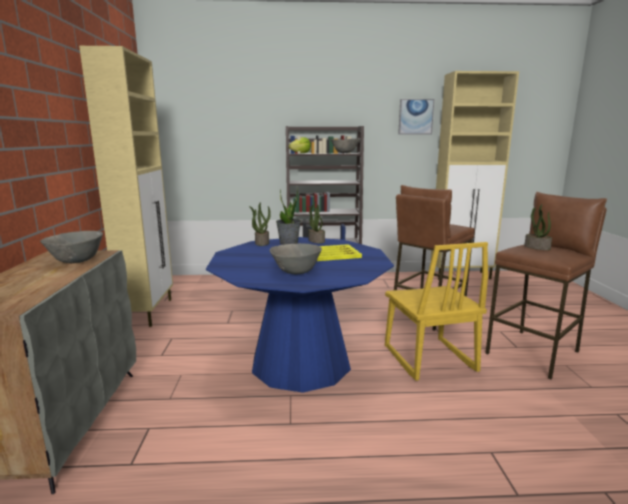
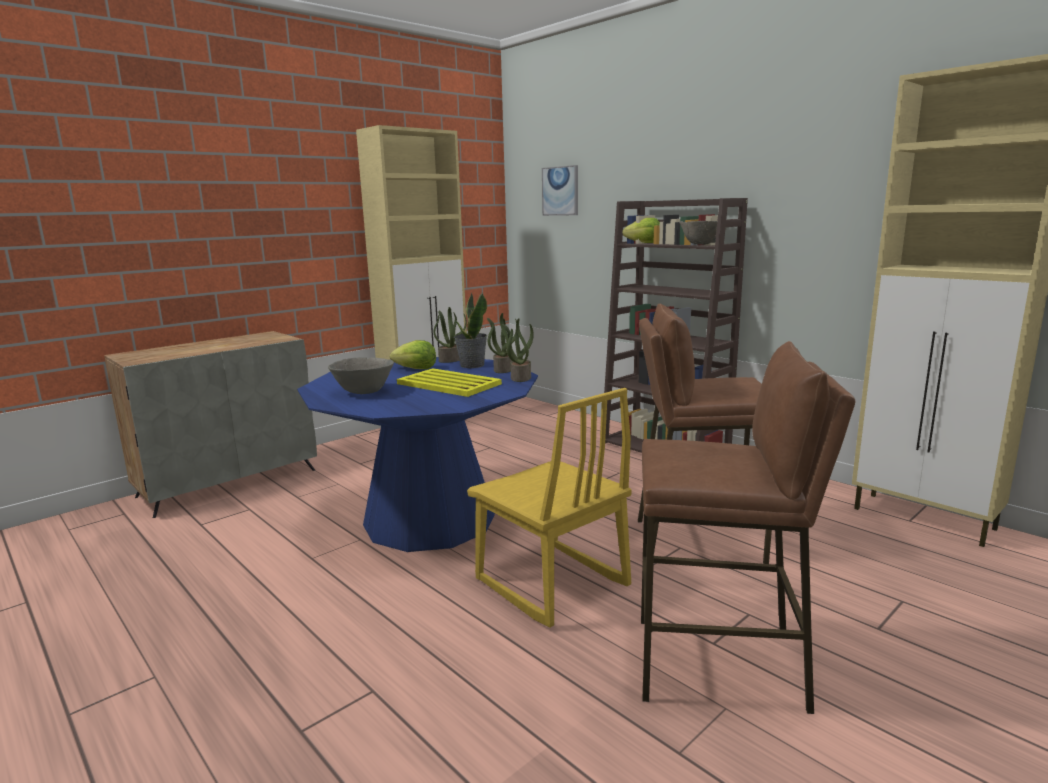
camera: 50 degrees right, 0 degrees up
grey bowl [40,231,103,263] -> none
yellow chair [385,242,488,381] -> yellow chair turned 75 degrees counterclockwise [467,388,631,628]
picture [398,99,434,134] -> picture moved to [542,165,578,216]
potted plant [524,204,552,250] -> potted plant moved to [503,319,534,382]
none -> lettuce [390,340,436,369]

